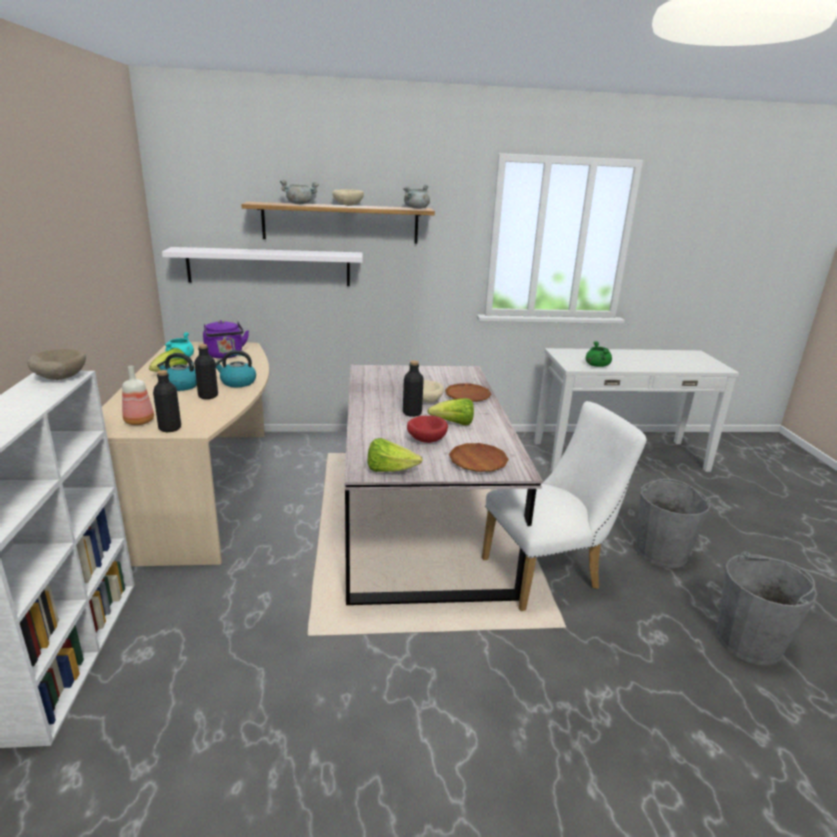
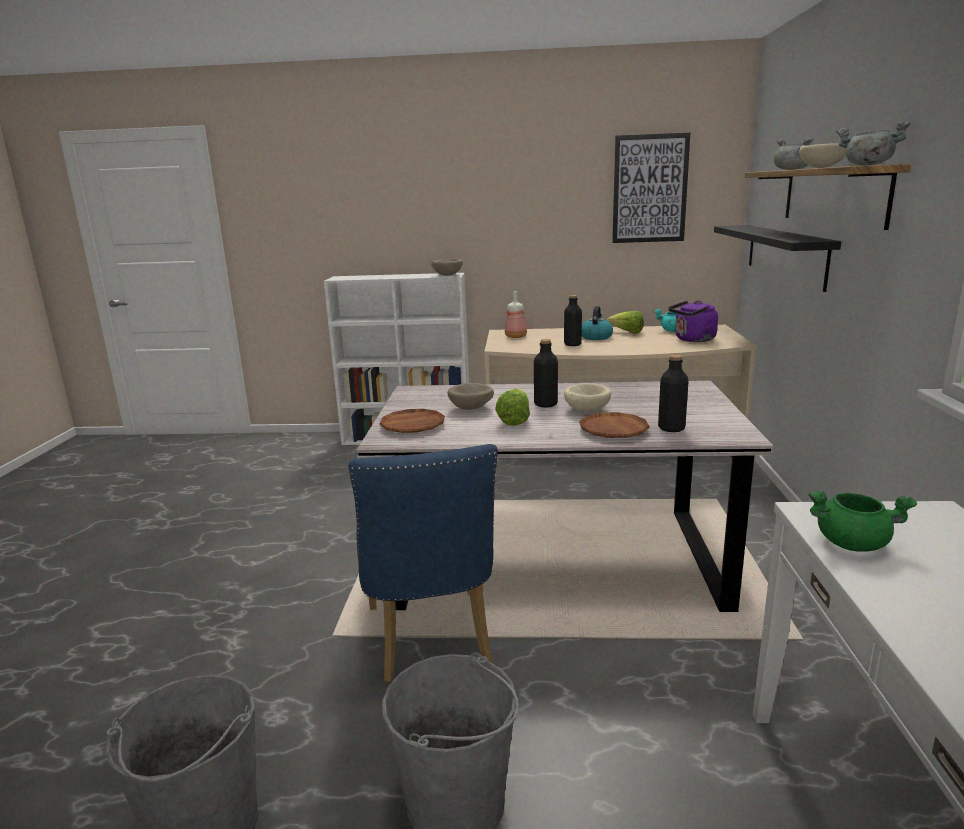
camera: 100 degrees right, 5 degrees down
black bottle [153,370,181,432] -> black bottle moved to [658,355,689,432]
white shelf [162,247,363,286] -> black shelf [714,225,841,292]
kettle [215,350,256,387] -> none
lettuce [368,438,423,472] -> none
red bowl [407,416,448,443] -> beige bowl [448,383,494,410]
white chair [482,401,647,611] -> blue chair [348,444,498,682]
none -> picture [612,133,690,243]

